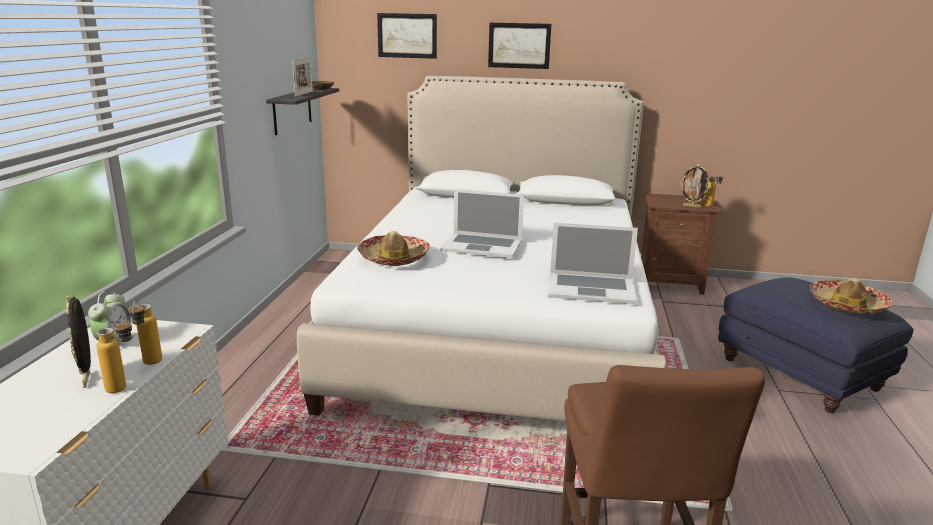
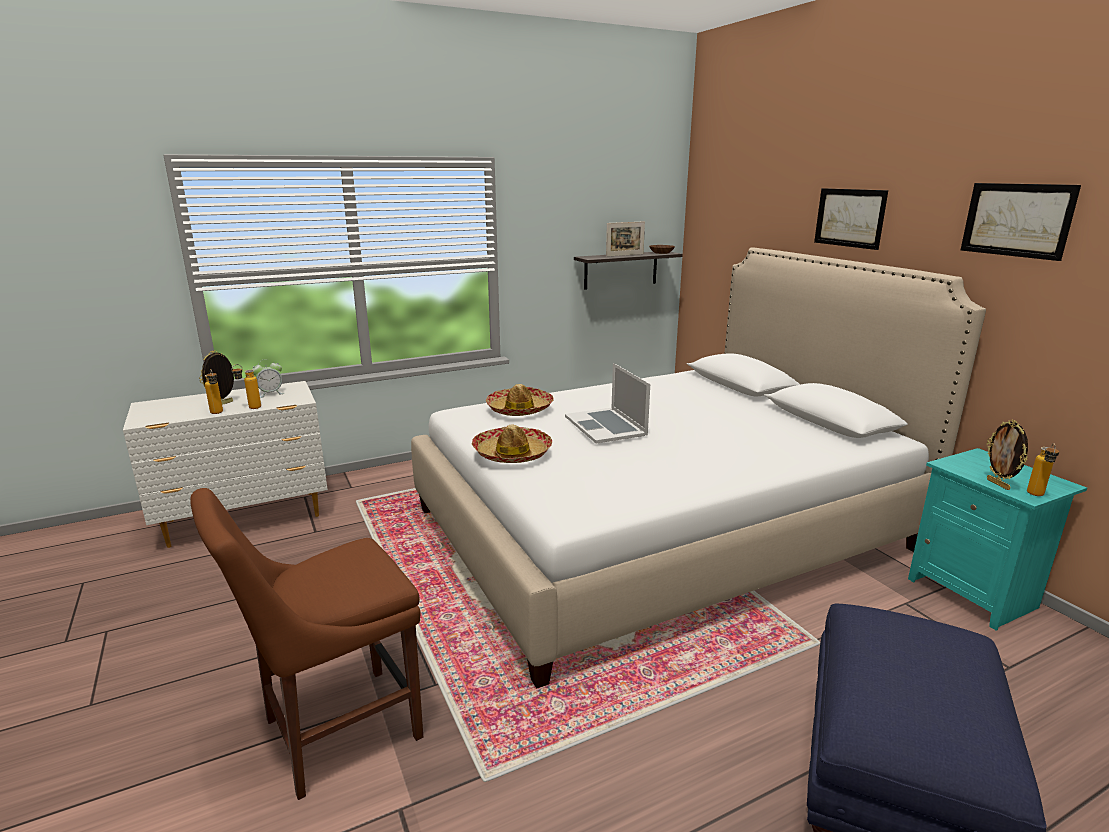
camera: 55 degrees right, 0 degrees up
picture [377,13,437,59] -> picture moved to [961,183,1081,261]
laptop [548,223,638,304] -> none
brown nightstand [641,193,721,295] -> turquoise nightstand [908,448,1087,631]
hat [810,278,893,314] -> hat moved to [472,424,552,463]

